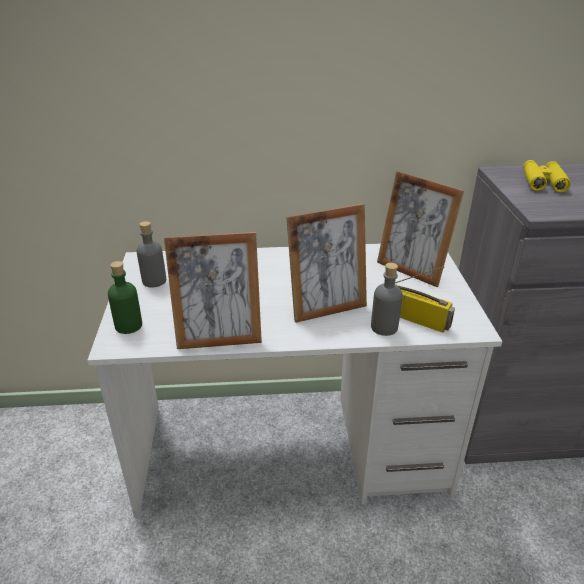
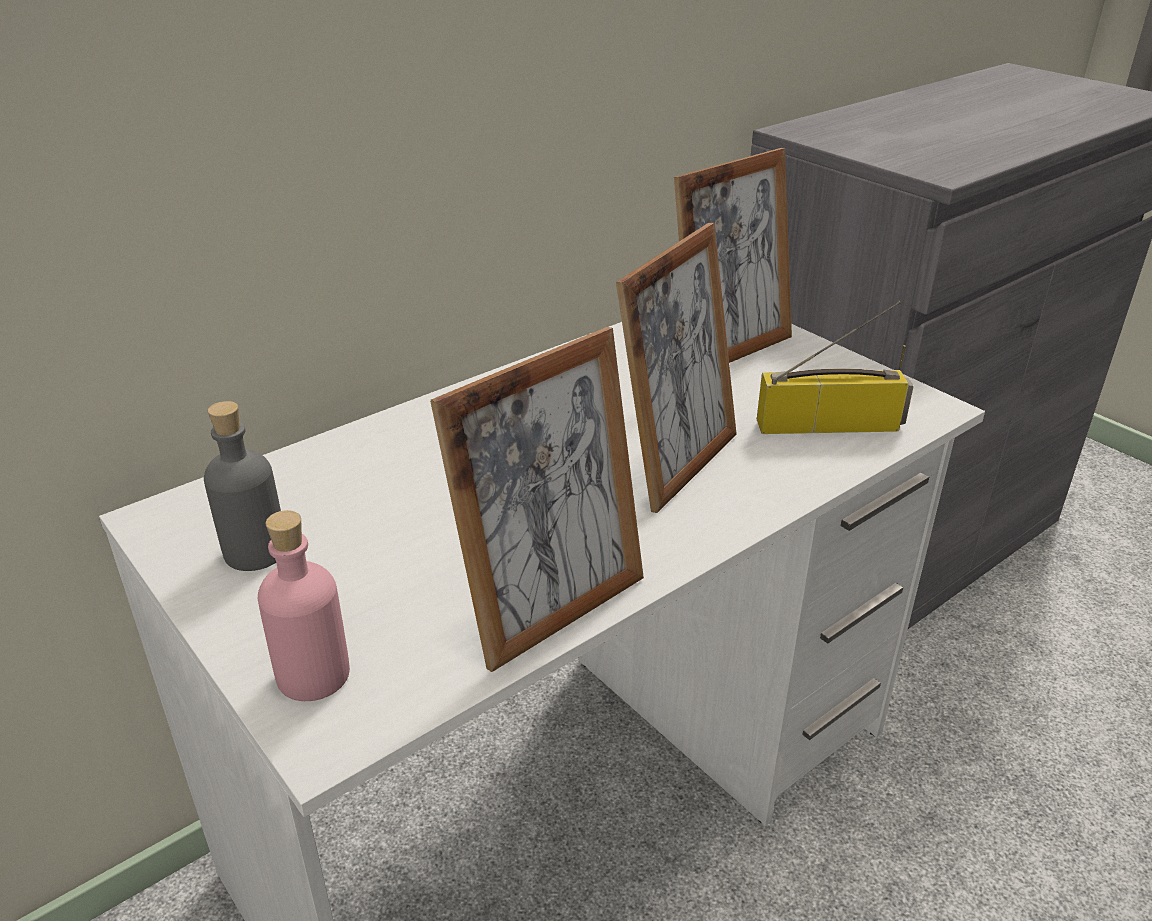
camera: 35 degrees left, 0 degrees up
green bottle [108,261,142,334] -> pink bottle [257,510,350,701]
grey bottle [371,263,403,336] -> none
picture frame [377,171,464,287] -> picture frame turned 45 degrees counterclockwise [674,148,792,363]
yellow binoculars [523,160,571,192] -> none

